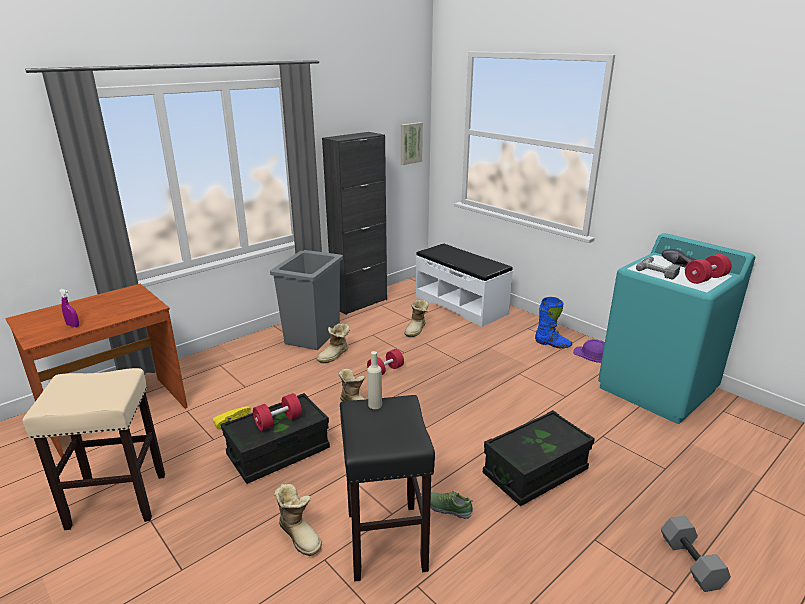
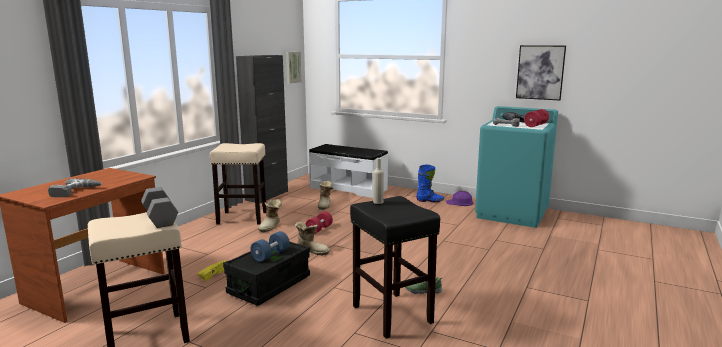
camera: 20 degrees left, 10 degrees down
purple spray bottle [59,289,79,327] -> power drill [48,179,102,197]
red dumbbell [253,393,302,431] -> blue dumbbell [251,231,290,262]
grey trash can [270,250,343,350] -> beige stool [210,143,267,224]
boot [274,484,322,556] -> none
black storage box [483,410,595,506] -> none
grey dumbbell [661,516,731,592] -> grey dumbbell moved to [141,187,178,228]
none -> picture [516,45,566,100]

